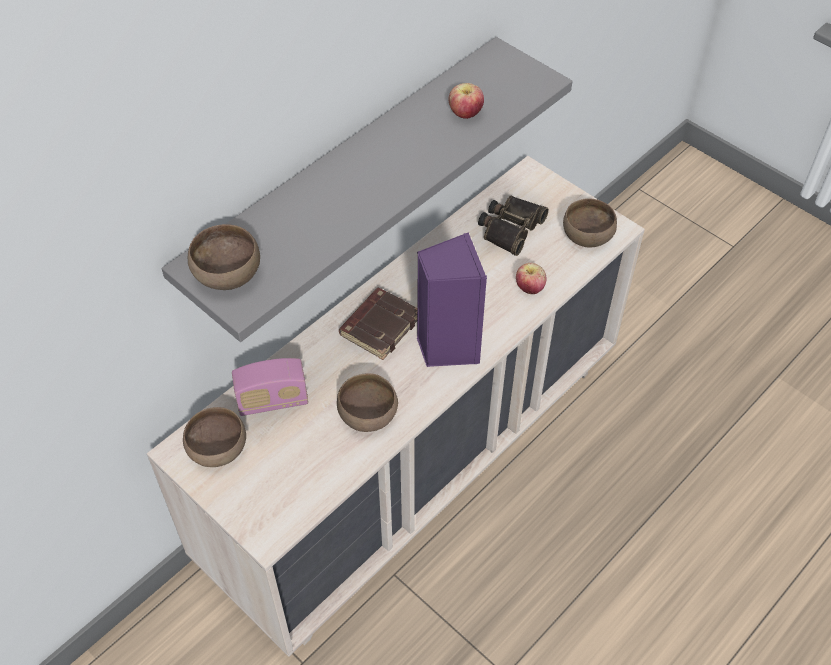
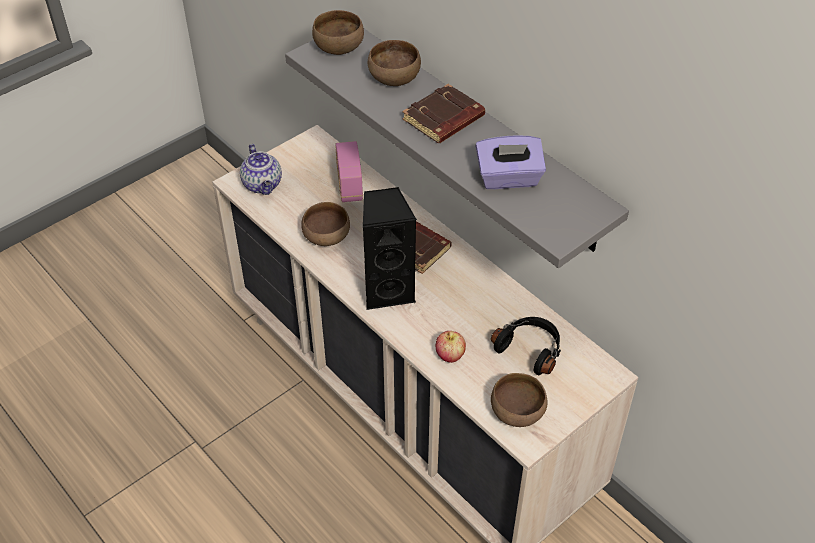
camera: 95 degrees right, 5 degrees down
brown bowl [183,407,246,467] -> brown bowl moved to [368,40,421,86]
purple speaker [417,233,487,367] -> black speaker [363,187,417,310]
apple [449,83,484,119] -> purple tissue box [475,136,546,189]
binoculars [478,195,549,256] -> black headphones [491,317,561,375]
none -> teapot [240,144,282,195]
none -> brown book [402,84,485,143]

